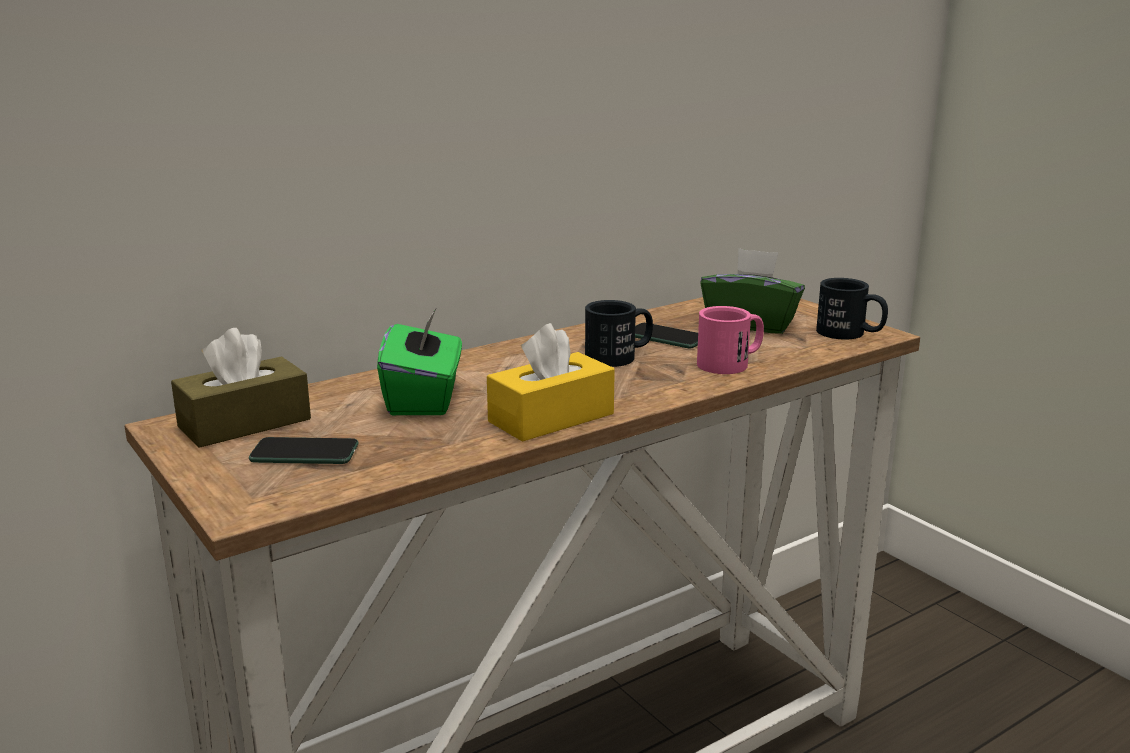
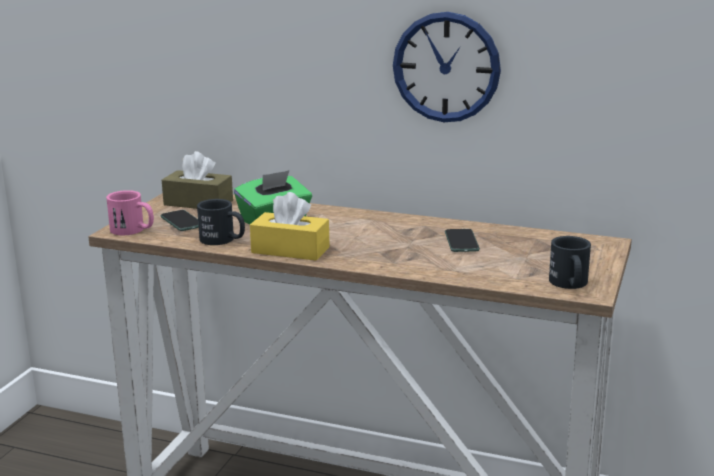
camera: 55 degrees right, 0 degrees up
black mug [585,300,653,367] -> black mug moved to [197,199,245,245]
pink mug [697,306,764,374] -> pink mug moved to [106,190,154,235]
green tissue box [700,248,805,334] -> none
none -> wall clock [393,12,501,122]

